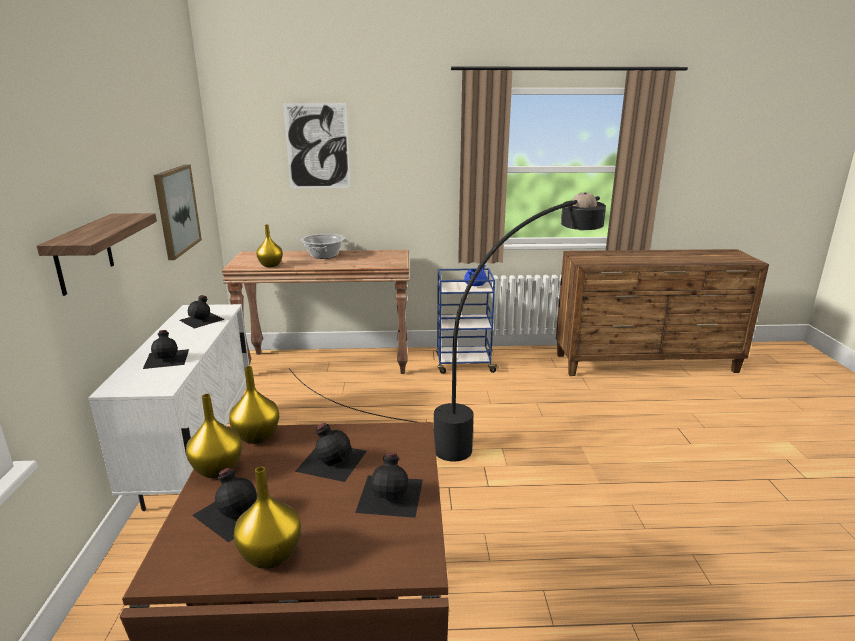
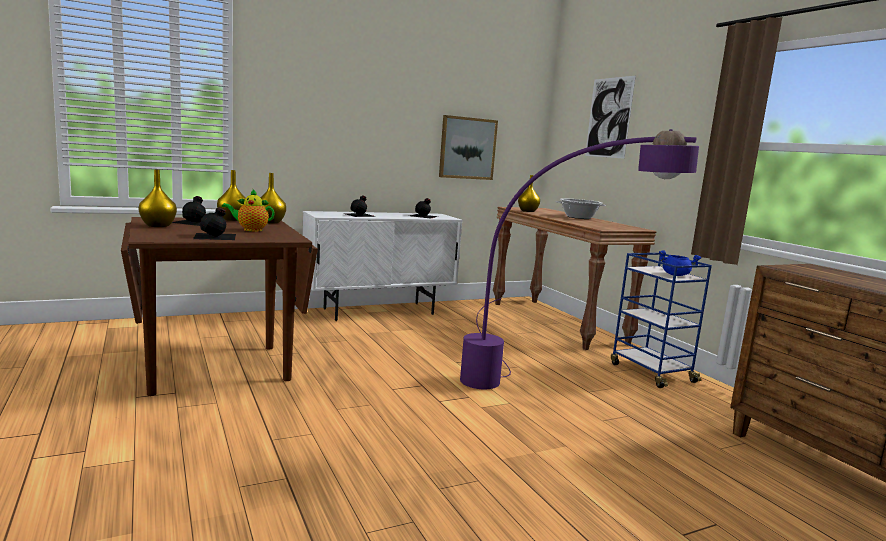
camera: 65 degrees right, 10 degrees down
shelf [37,213,157,296] -> none
black floor lamp [289,193,606,462] -> purple floor lamp [460,129,699,389]
black bottle [295,423,367,482] -> teapot [222,188,275,231]

